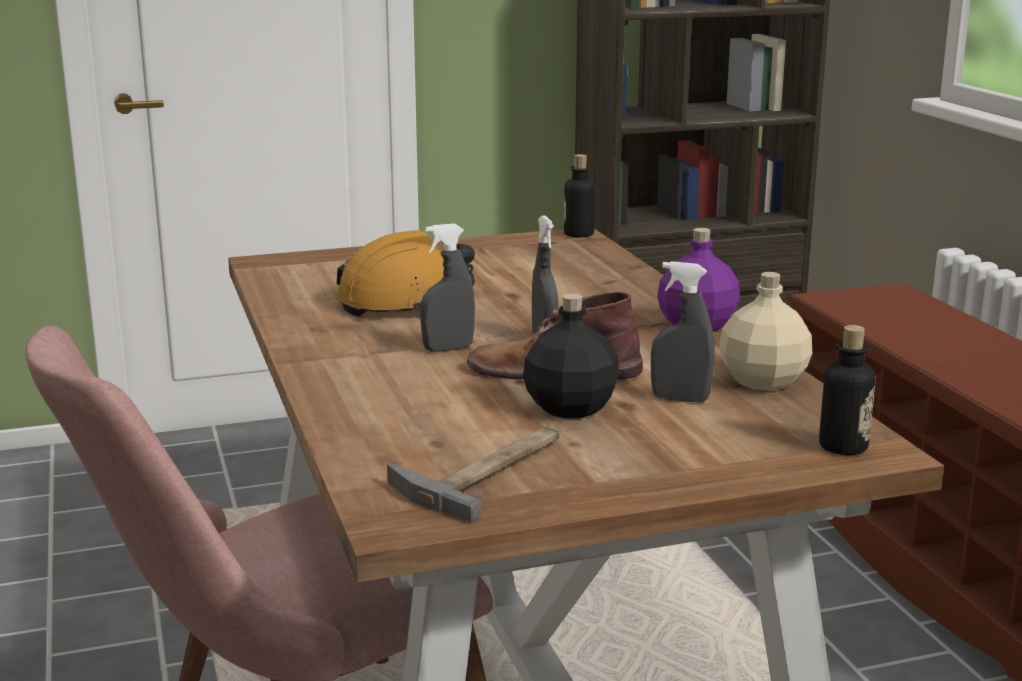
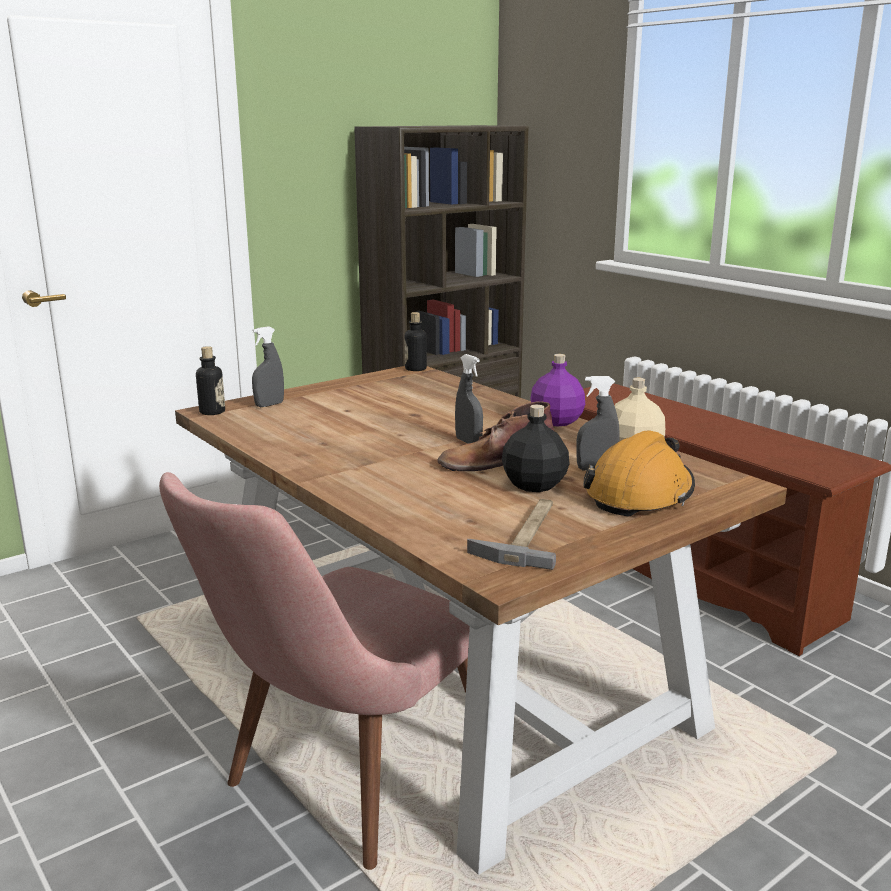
camera: 20 degrees left, 0 degrees up
orange hard hat [337,230,475,316] -> orange hard hat moved to [583,430,695,517]
grey spray bottle [420,223,475,352] -> grey spray bottle moved to [252,326,284,407]
bottle [819,325,875,455] -> bottle moved to [196,346,225,415]

